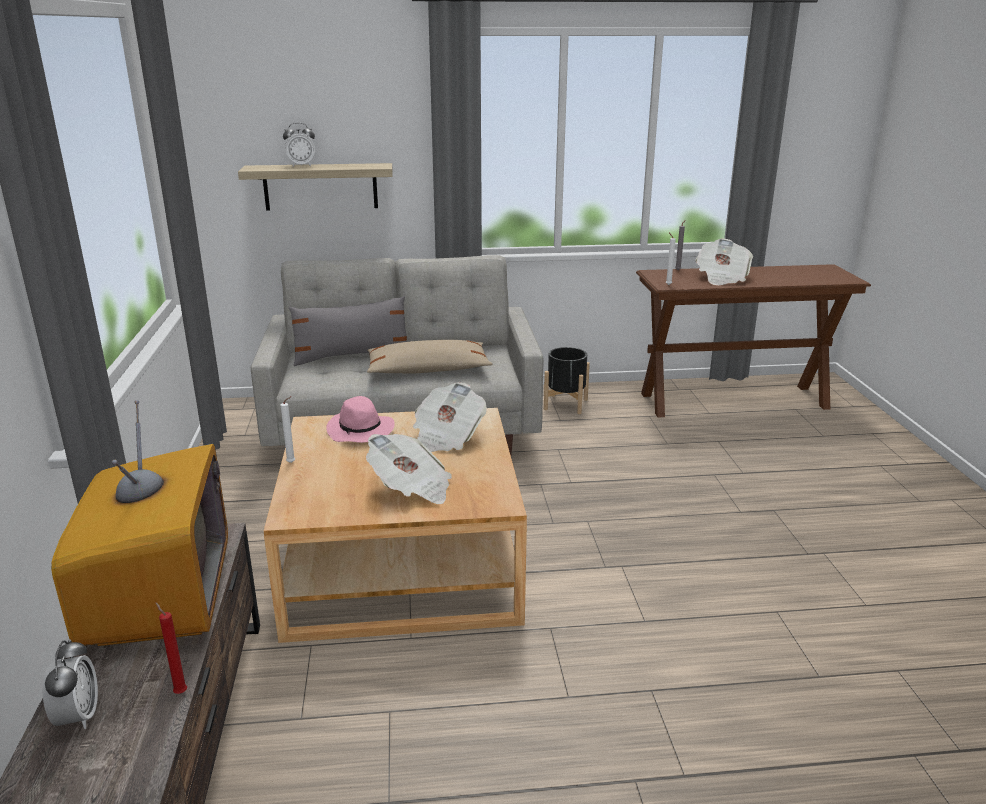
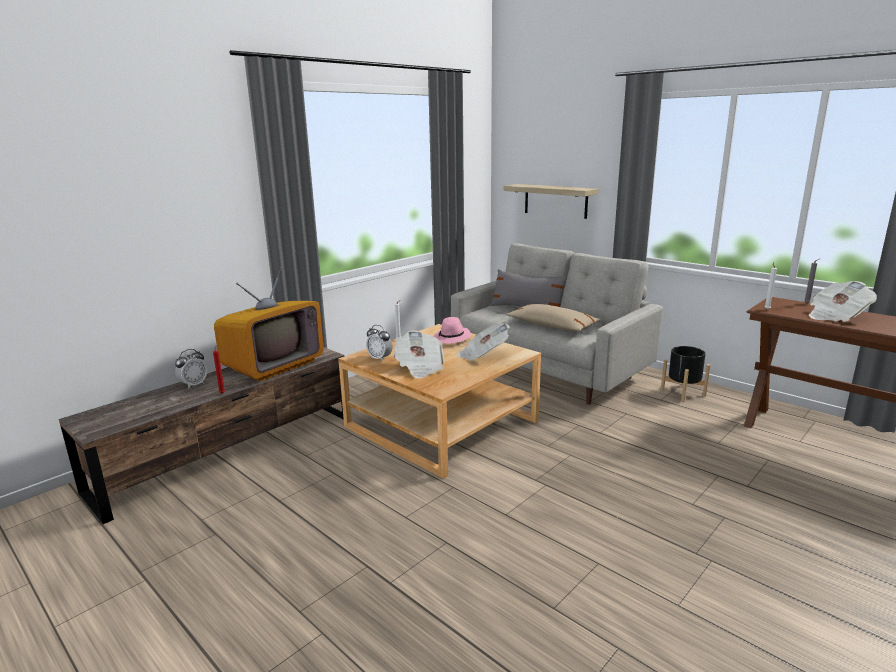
camera: 50 degrees right, 5 degrees down
alarm clock [283,123,315,167] -> alarm clock moved to [366,325,393,361]

